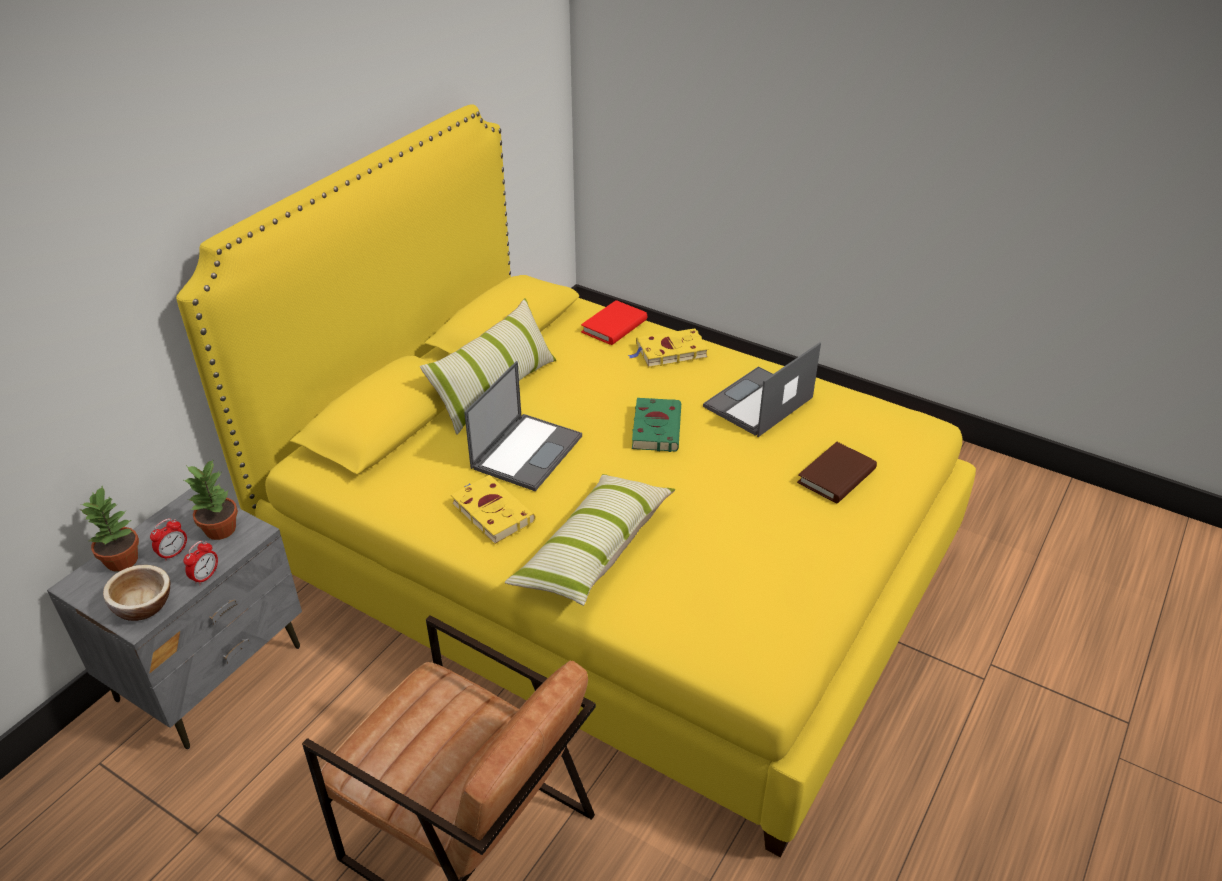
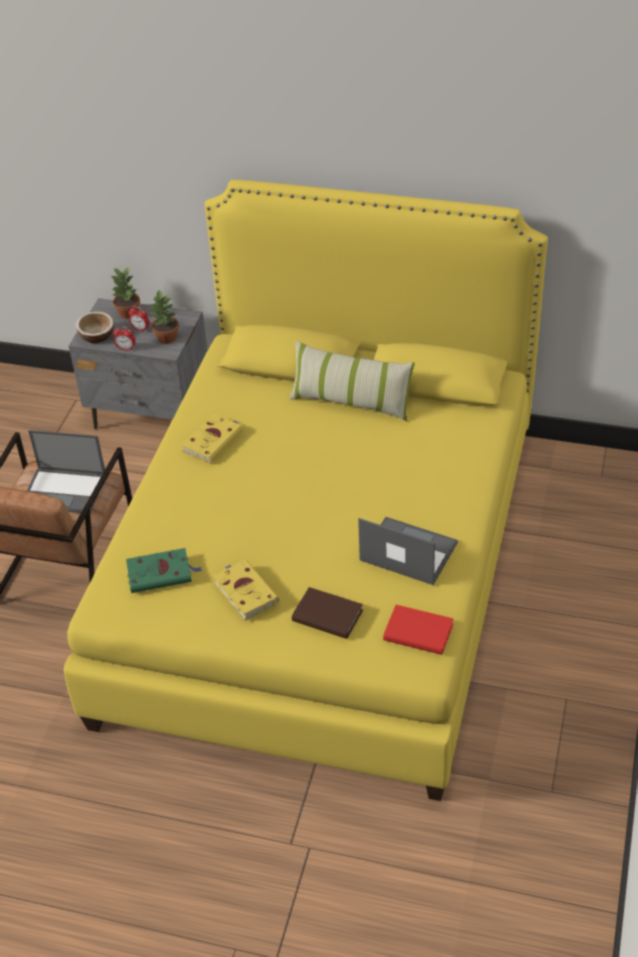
camera: 75 degrees right, 5 degrees up
laptop [464,361,582,491] -> laptop moved to [27,430,105,513]
pillow [505,474,675,606] -> none
red book [581,300,647,345] -> red book moved to [383,605,454,655]
yellow book [628,328,708,368] -> yellow book moved to [213,560,279,621]
green book [632,398,681,452] -> green book moved to [126,548,202,593]

